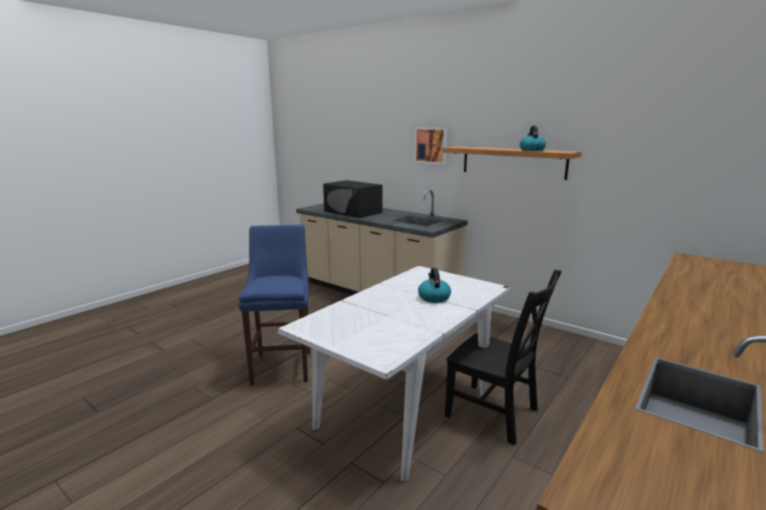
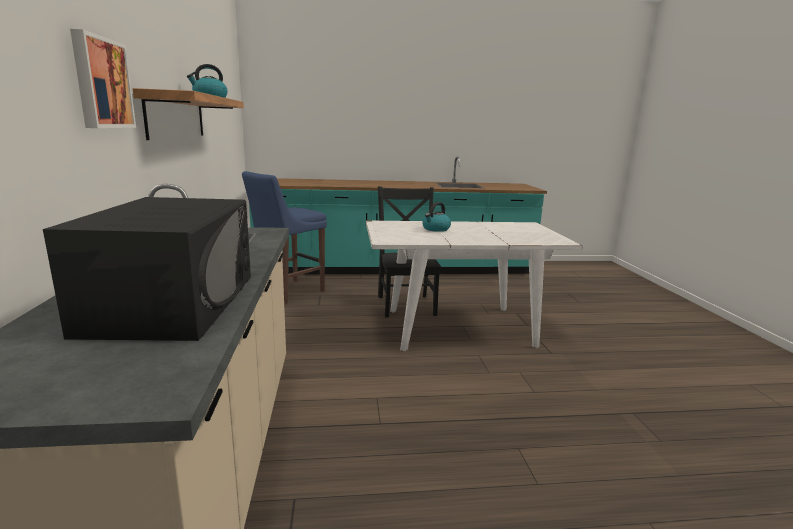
camera: 135 degrees left, 0 degrees up
blue stool [239,225,310,385] -> blue stool moved to [242,171,327,304]

